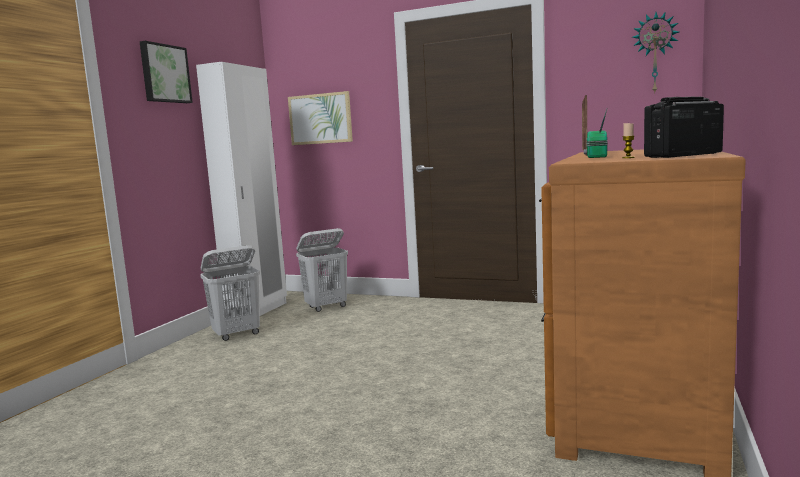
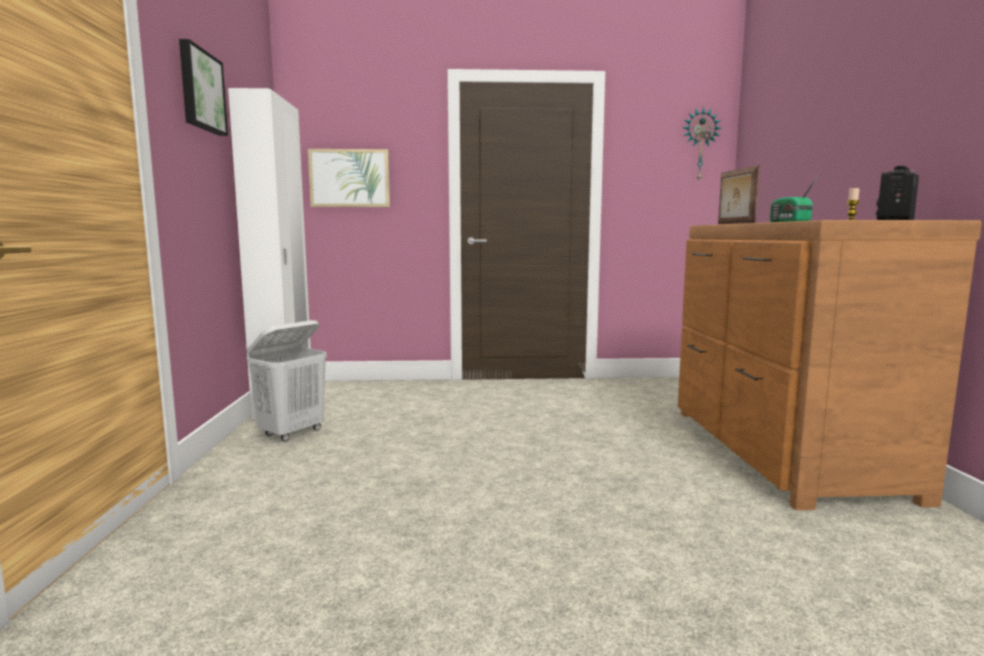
camera: 25 degrees left, 0 degrees up
white laundry basket [296,228,348,312] -> none

